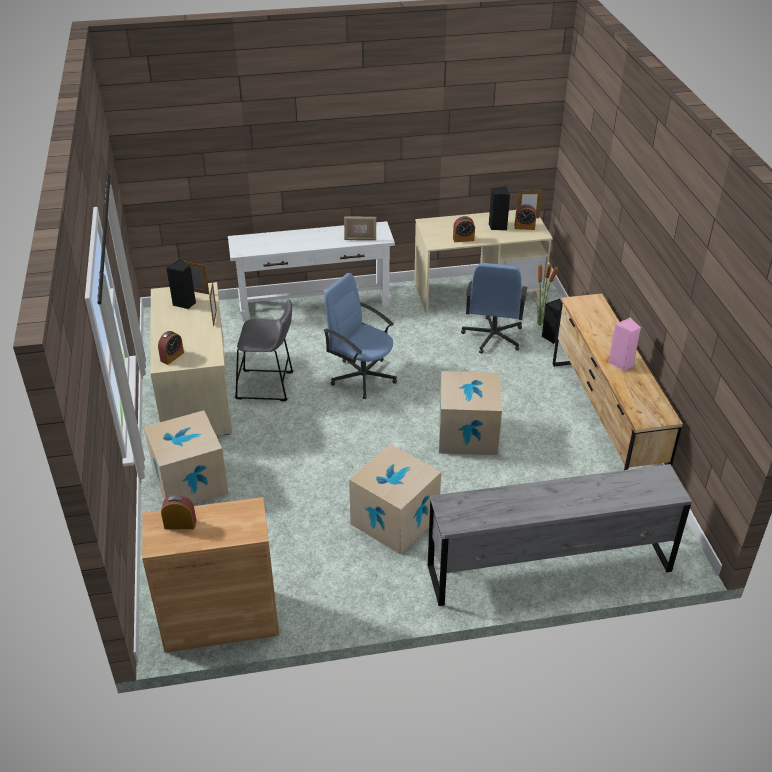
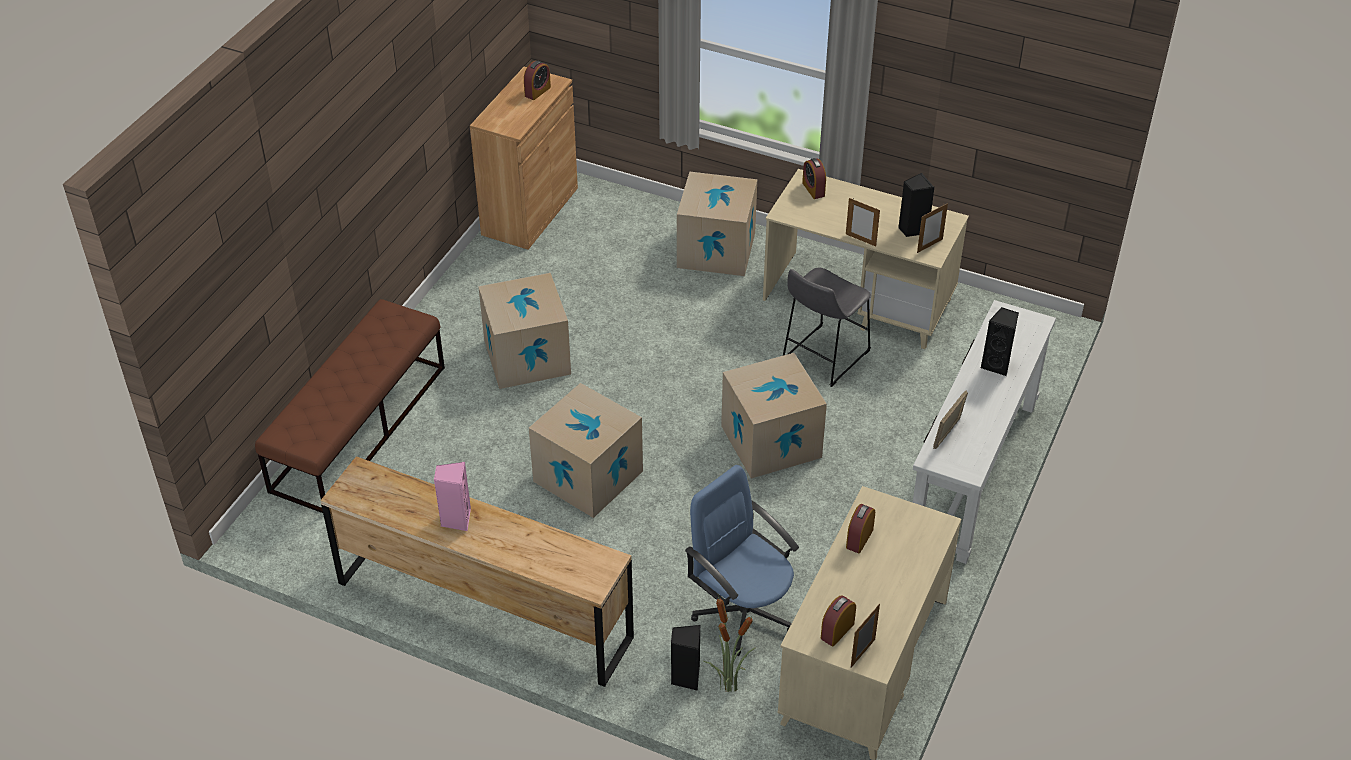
camera: 125 degrees right, 5 degrees up
blue office chair [324,273,397,399] -> cardboard box [721,353,827,479]
grey dresser [428,464,692,606] -> brown bench [255,299,445,513]
black speaker [489,186,510,230] -> black speaker moved to [981,307,1019,376]

